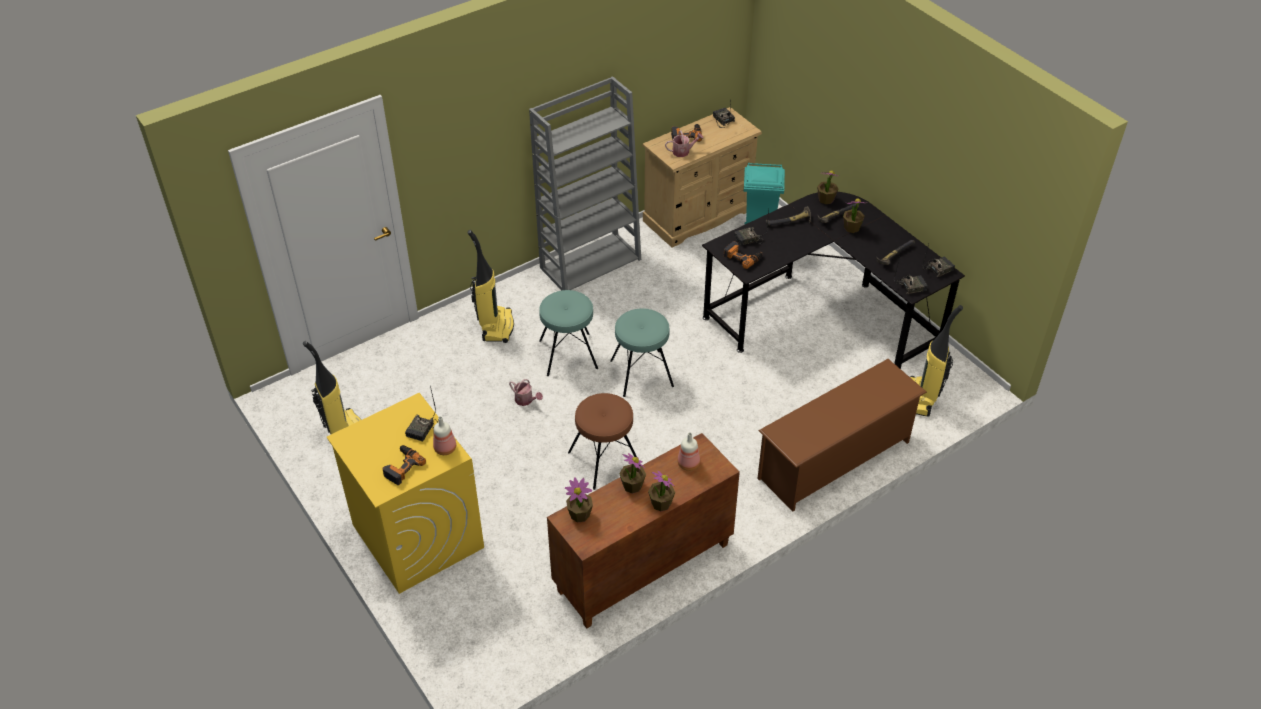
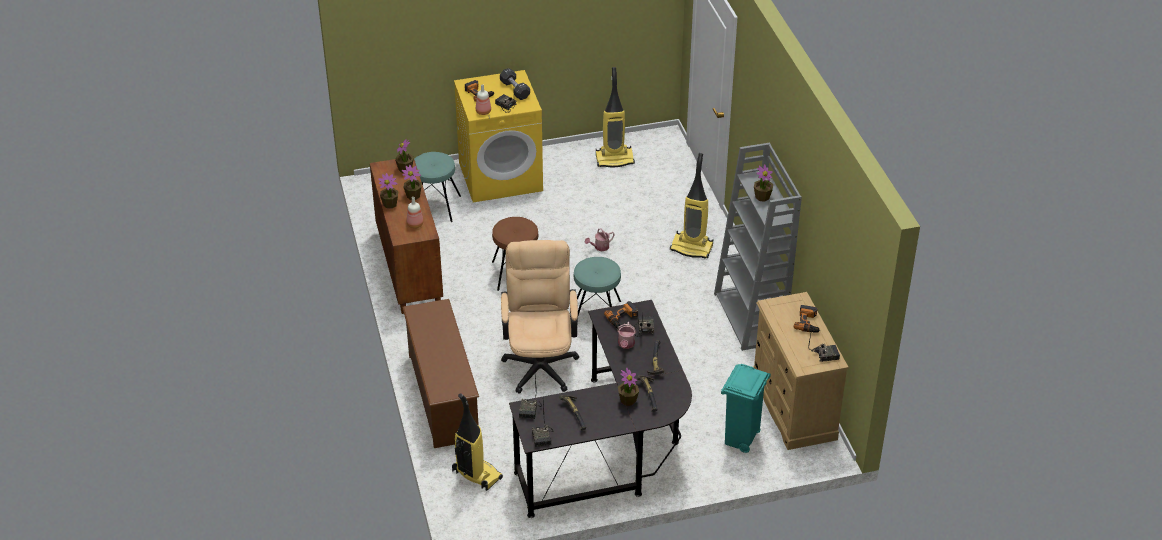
camera: 110 degrees right, 5 degrees down
turquoise stool [539,290,598,376] -> turquoise stool moved to [414,152,461,222]
watering can [665,131,703,157] -> watering can moved to [617,322,636,349]
potted plant [817,171,839,204] -> potted plant moved to [754,164,773,202]
none -> black dumbbell [500,68,530,100]
none -> beige office chair [501,240,579,393]

